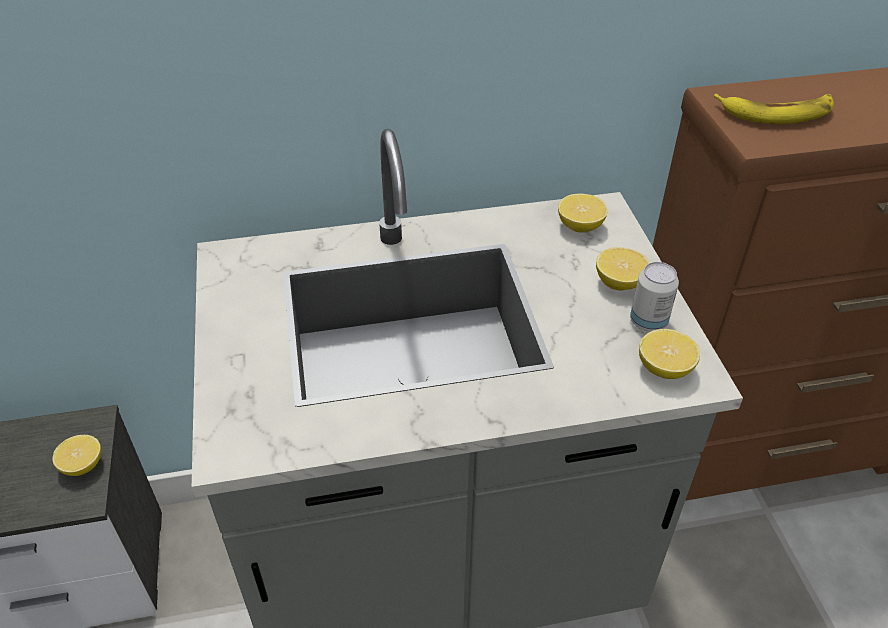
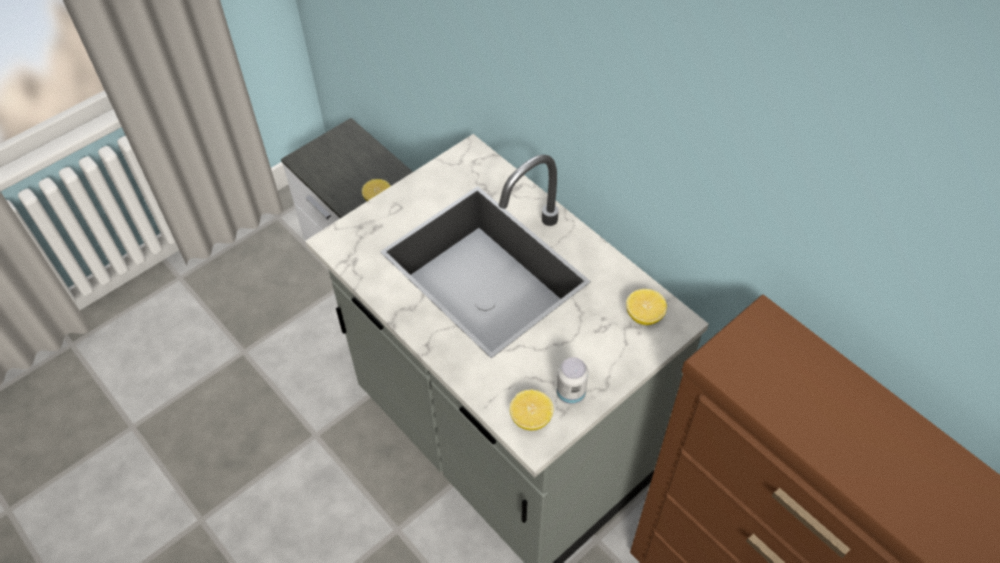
camera: 60 degrees right, 10 degrees up
lemon [596,247,649,290] -> none
banana [714,94,834,124] -> none

